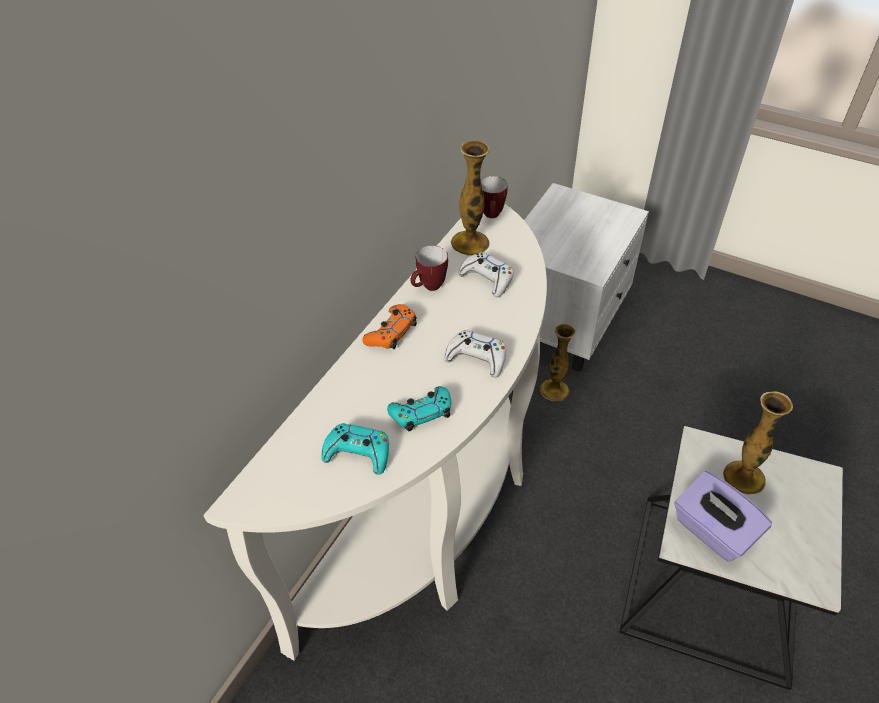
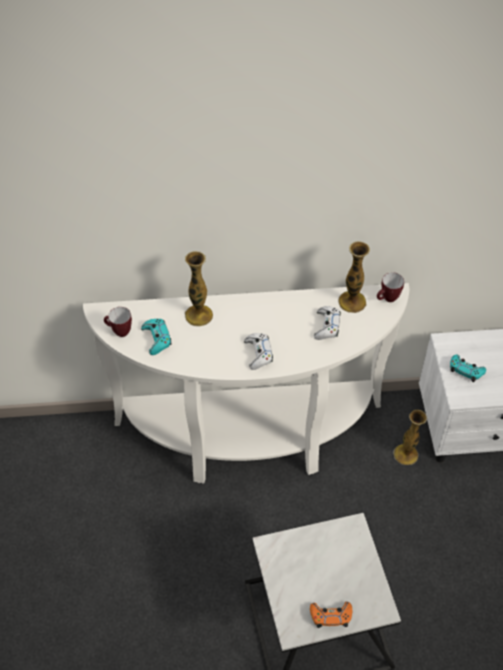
camera: 55 degrees right, 5 degrees up
orange game controller [362,304,417,349] -> orange game controller moved to [310,602,352,628]
turquoise game controller [387,386,452,431] -> turquoise game controller moved to [450,354,486,382]
mug [410,246,448,291] -> mug moved to [104,307,132,337]
purple tissue box [674,471,772,562] -> none
vase [723,391,793,494] -> vase moved to [185,251,213,327]

